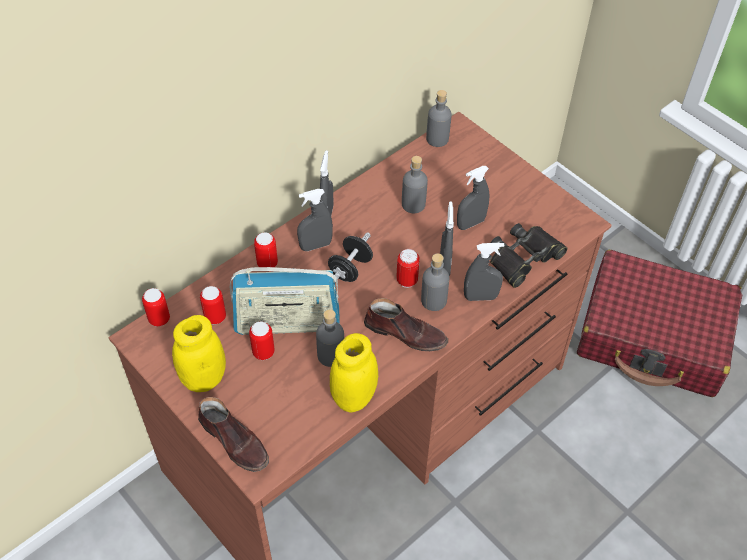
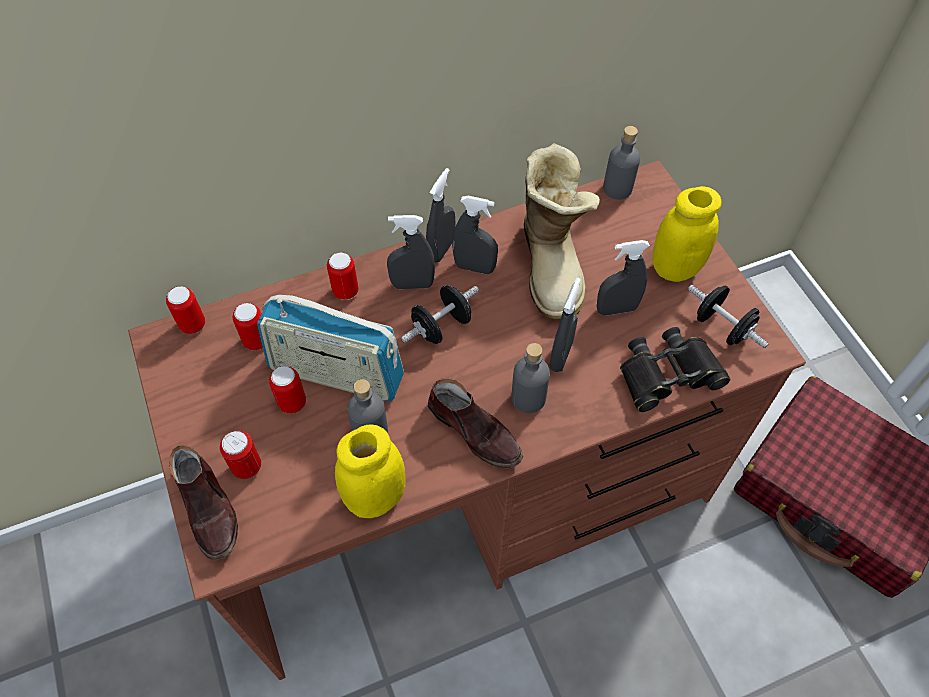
camera: 20 degrees right, 5 degrees up
yellow jar [172,315,226,392] -> yellow jar moved to [652,186,722,282]
can [396,249,420,288] -> can moved to [220,431,261,479]
grey bottle [402,156,428,213] -> boot [524,143,600,319]
grey spray bottle [464,243,504,301] -> grey spray bottle moved to [452,196,498,274]
none -> black dumbbell [688,285,769,348]

